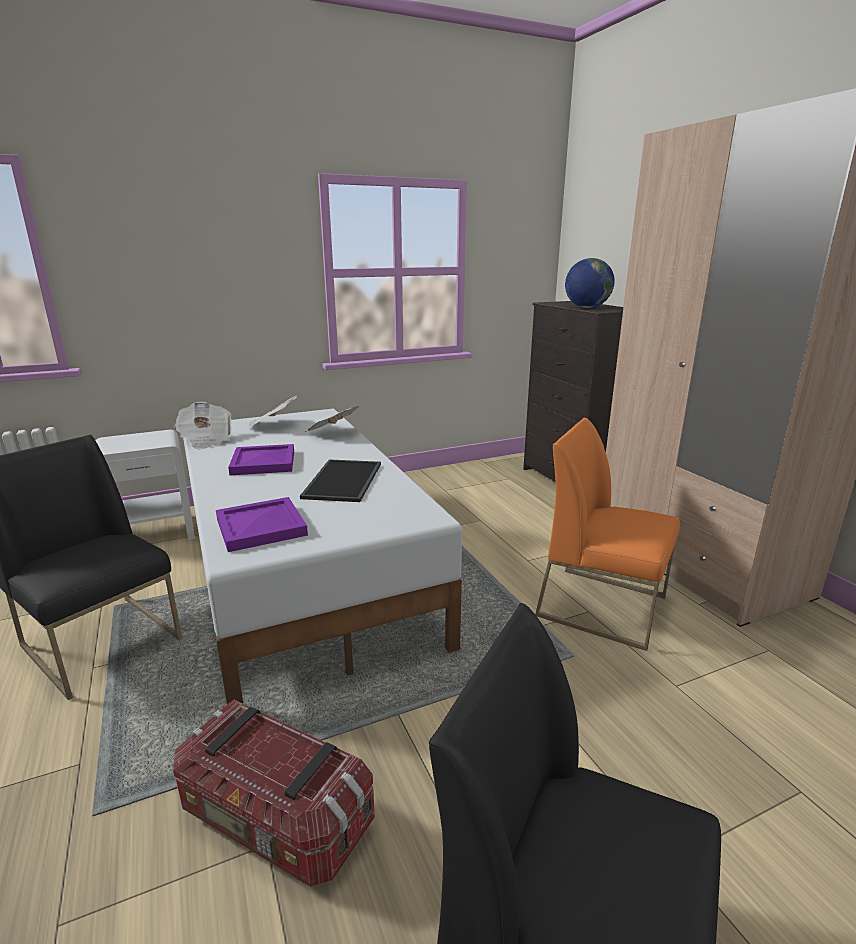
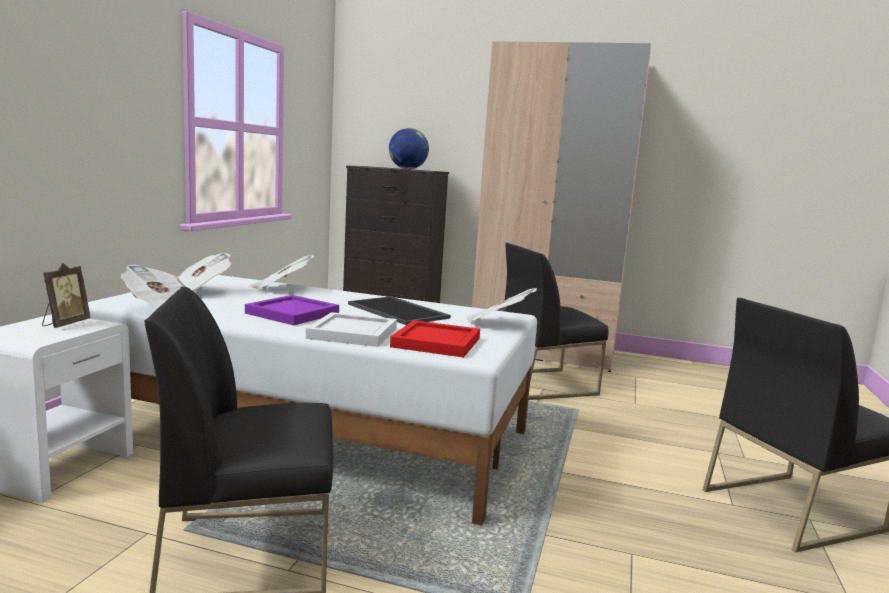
camera: 50 degrees left, 10 degrees down
storage box [173,700,375,887] -> none
purple tray [216,497,308,552] -> red tray [390,320,480,358]
orange chair [535,418,680,651] -> black chair [504,243,609,400]
none -> picture frame [42,263,90,328]
none -> white tray [306,312,397,347]
none -> newspaper [466,288,537,322]

